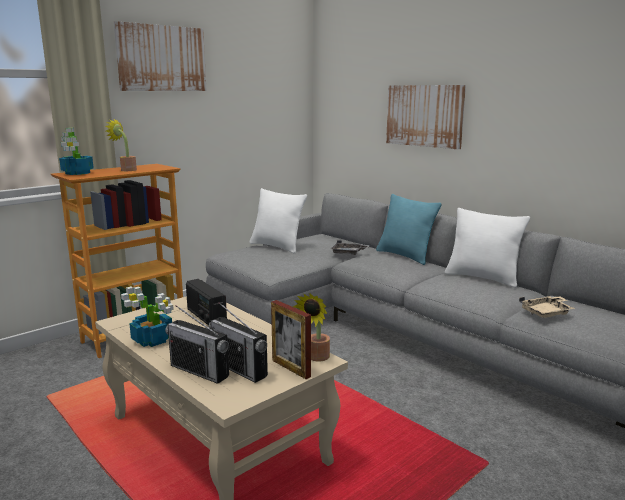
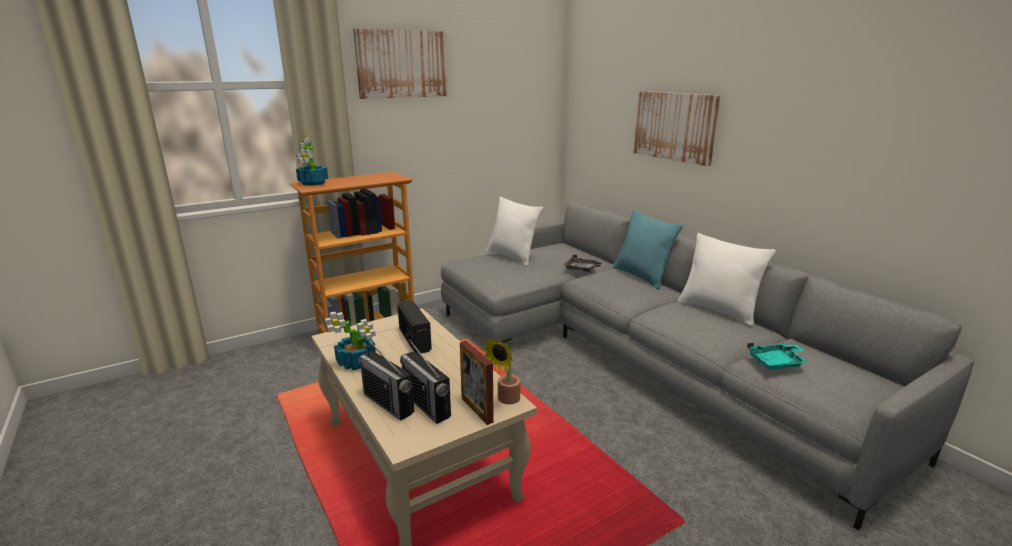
camera: 10 degrees right, 5 degrees up
potted plant [105,118,137,171] -> none
beige tray [519,296,575,318] -> turquoise tray [747,343,809,370]

